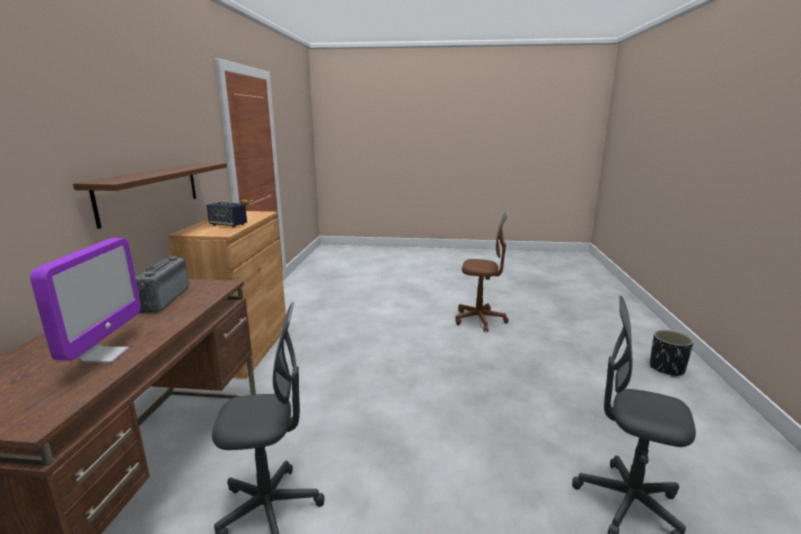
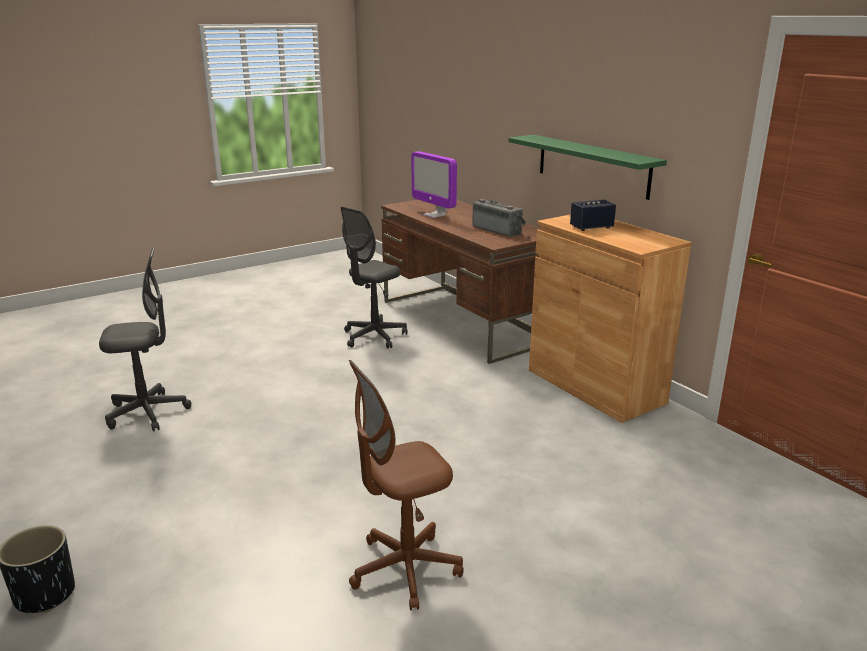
camera: 140 degrees right, 5 degrees up
brown shelf [73,163,227,229] -> green shelf [508,135,667,200]

